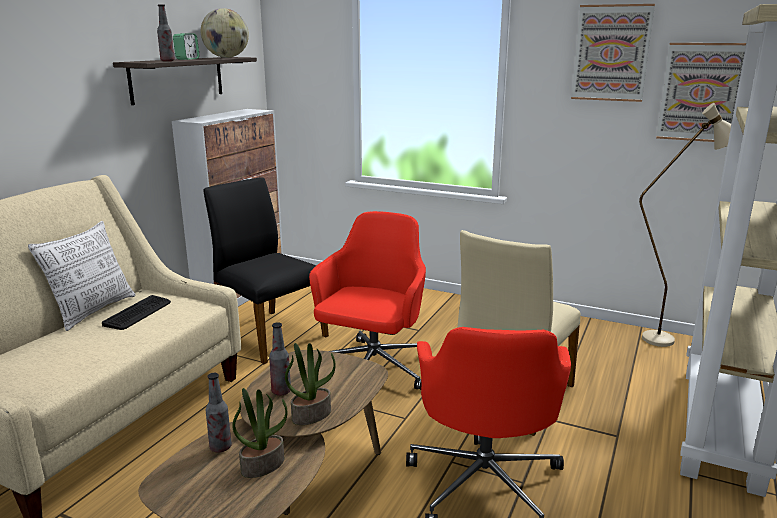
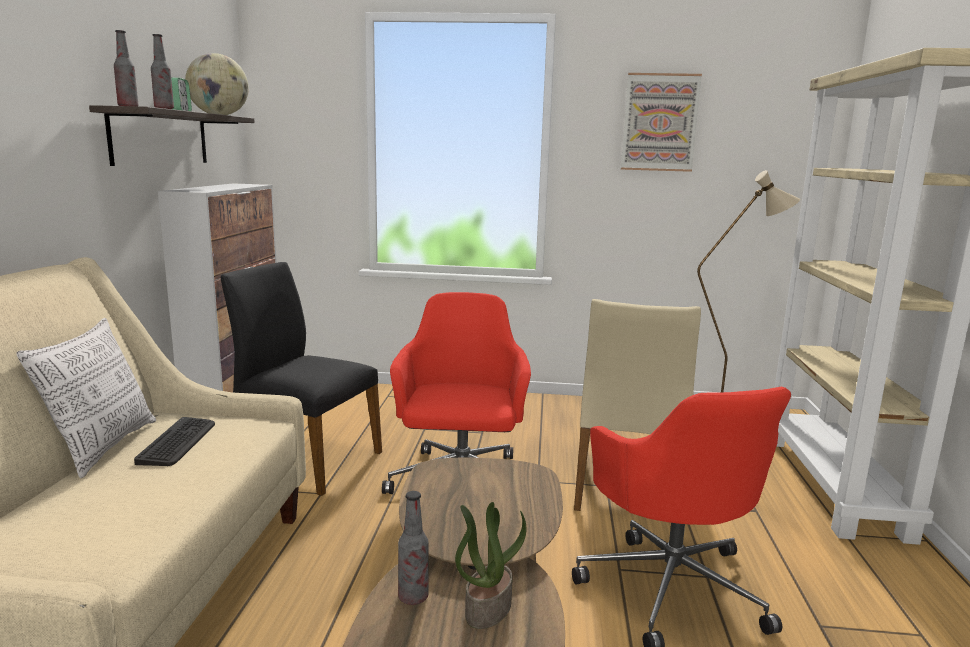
camera: 20 degrees left, 5 degrees down
bottle [269,322,291,396] -> bottle moved to [114,30,139,106]
potted plant [285,343,336,425] -> none
picture [656,43,746,142] -> none

